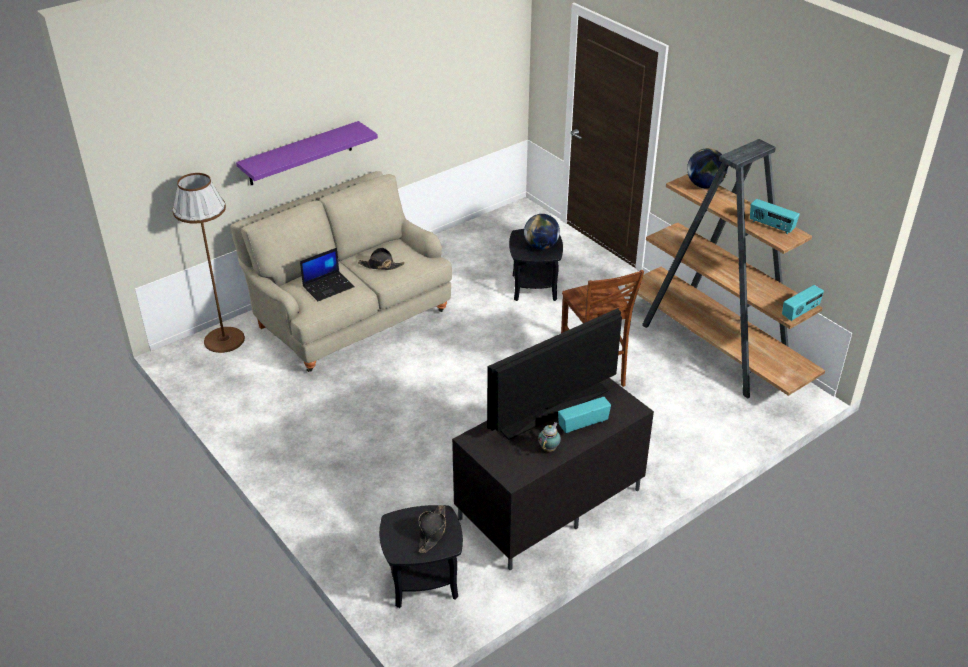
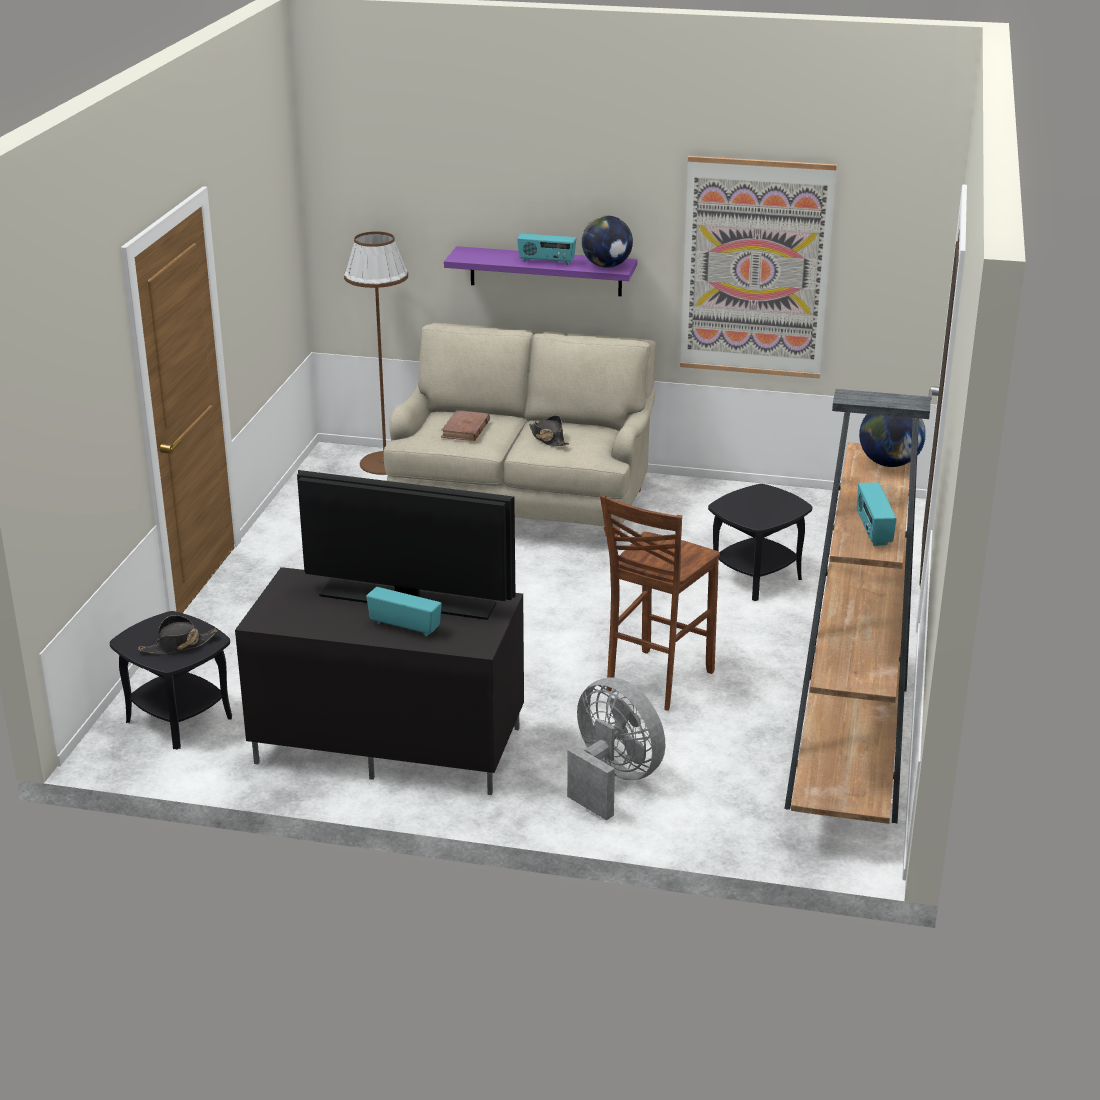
camera: 50 degrees right, 10 degrees down
laptop [300,248,355,301] -> brown book [441,410,490,441]
globe [524,214,560,250] -> globe moved to [582,216,633,268]
teapot [538,422,561,452] -> none
radio [782,285,824,321] -> radio moved to [517,233,576,265]
none -> grey fan [567,677,665,820]
none -> picture [680,156,837,379]

